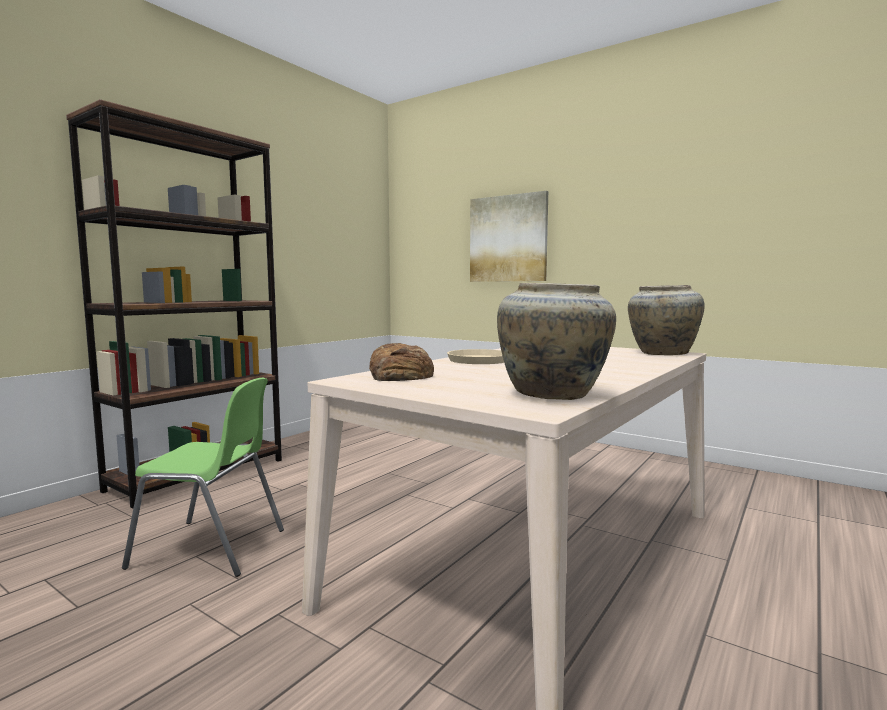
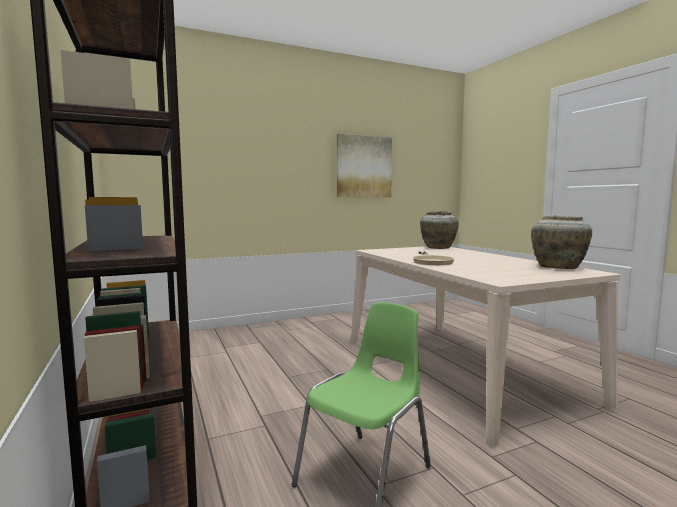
camera: 60 degrees left, 0 degrees up
bread [369,343,434,381] -> none
picture [470,191,548,282] -> picture moved to [337,134,392,198]

